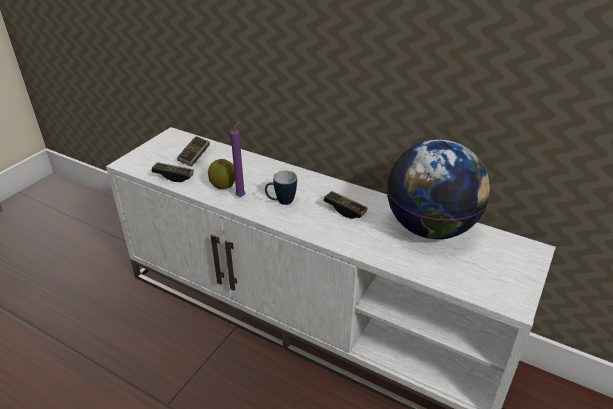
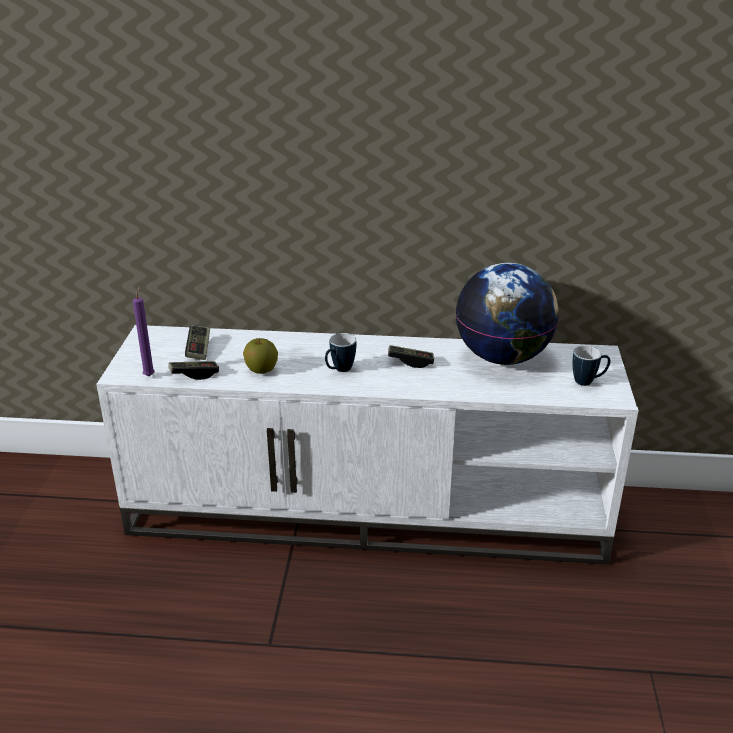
camera: 25 degrees left, 5 degrees down
purple candle [231,121,245,197] -> purple candle moved to [133,286,155,376]
none -> mug [573,346,610,386]

